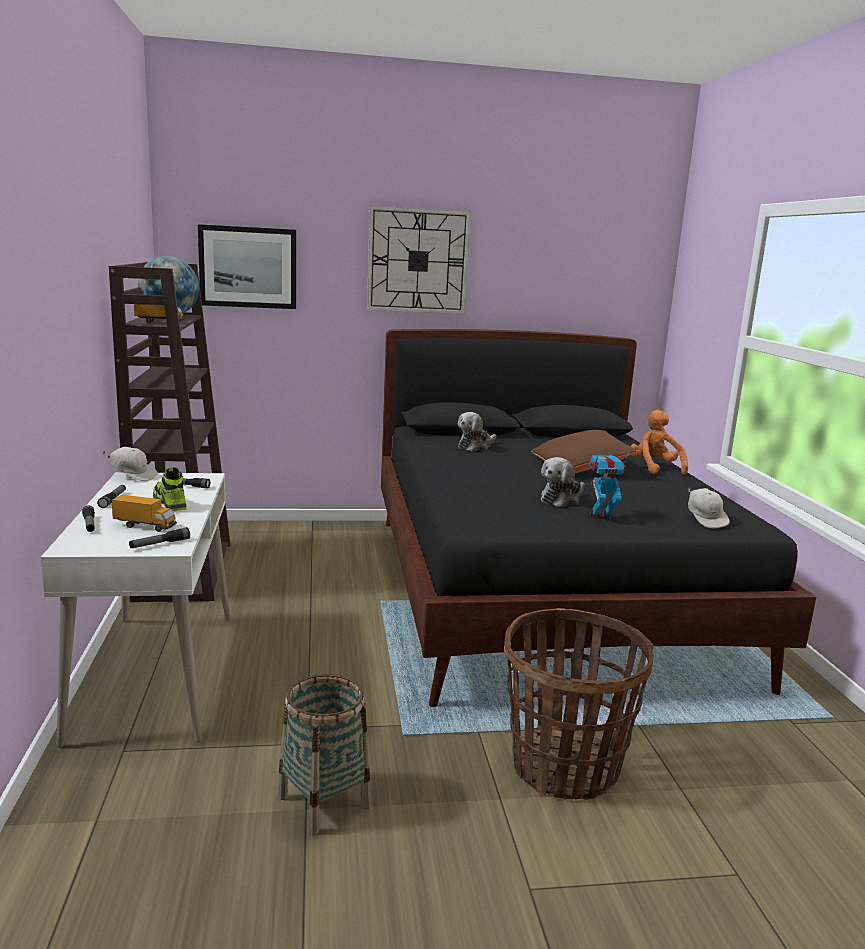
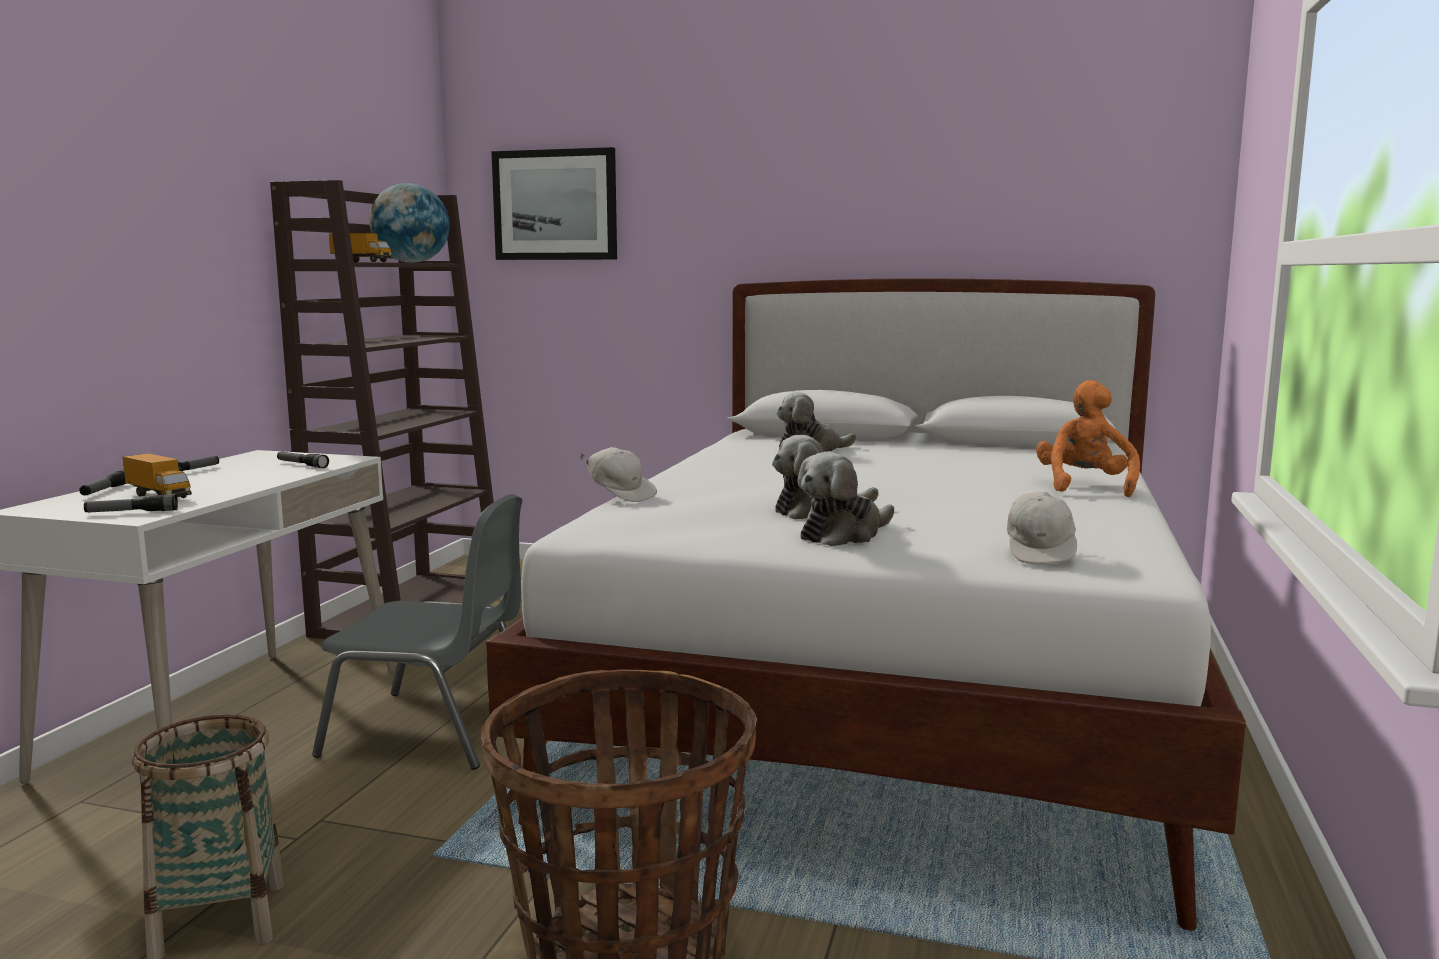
camera: 25 degrees right, 5 degrees down
white cap [102,447,158,481] -> white cap moved to [579,447,657,502]
shoe [153,467,187,511] -> none
wall clock [367,206,471,314] -> none
black bed [381,329,817,707] -> white bed [486,278,1246,931]
brown pillow [531,430,636,473] -> none
toy robot [589,450,629,520] -> plush toy [798,452,894,547]
none -> grey chair [312,494,523,770]

